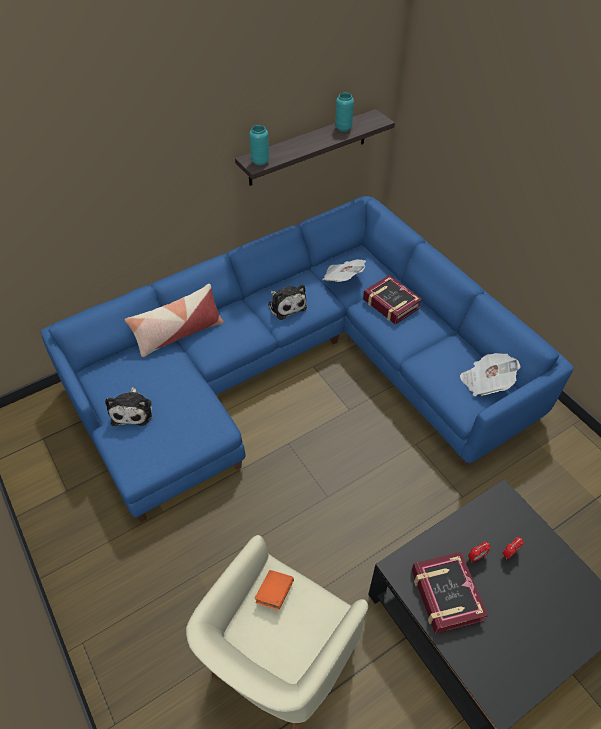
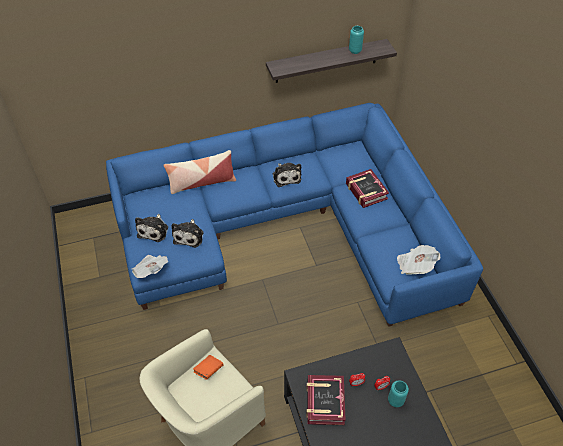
camera: 15 degrees right, 0 degrees up
turquoise vase [249,125,269,165] -> turquoise vase moved to [388,380,409,407]
newspaper [322,259,366,282] -> newspaper moved to [132,255,168,278]
none -> plush toy [171,219,203,248]

